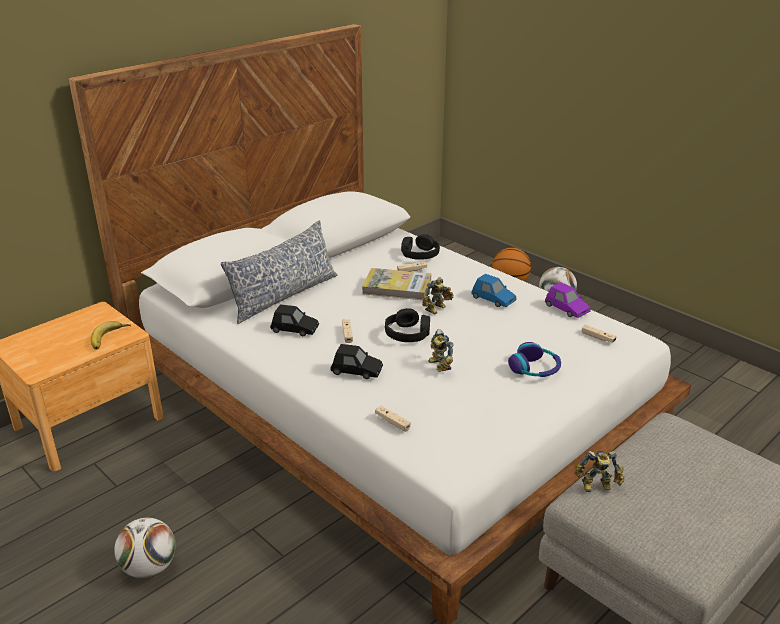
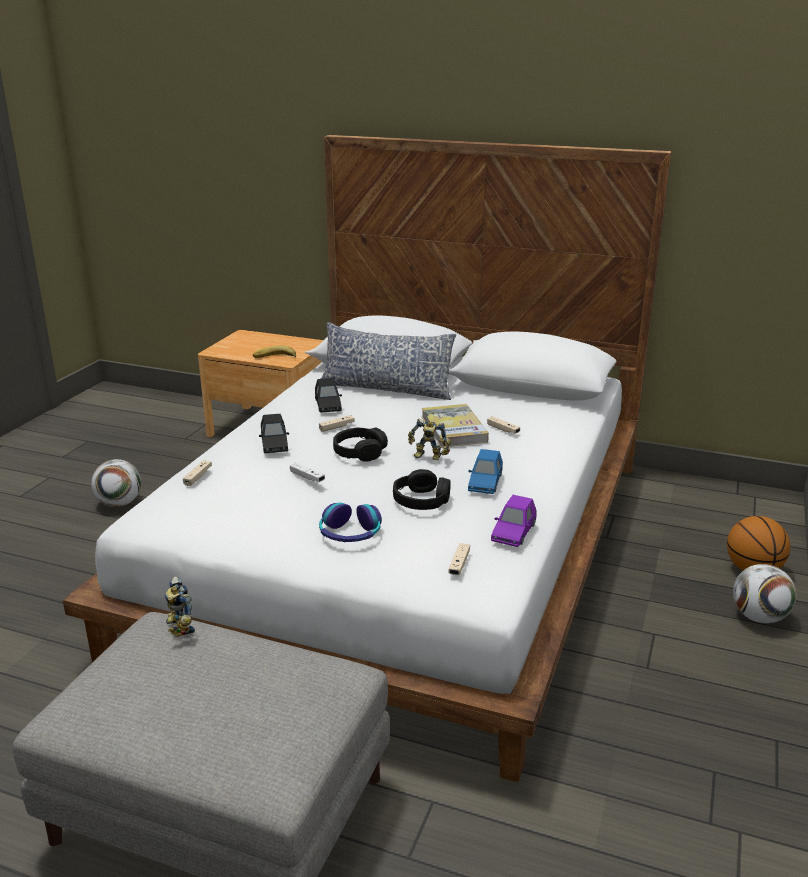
camera: 65 degrees right, 5 degrees down
black headphones [401,234,440,260] -> black headphones moved to [393,469,451,510]
toy robot [428,329,454,372] -> white game controller [290,462,325,482]

